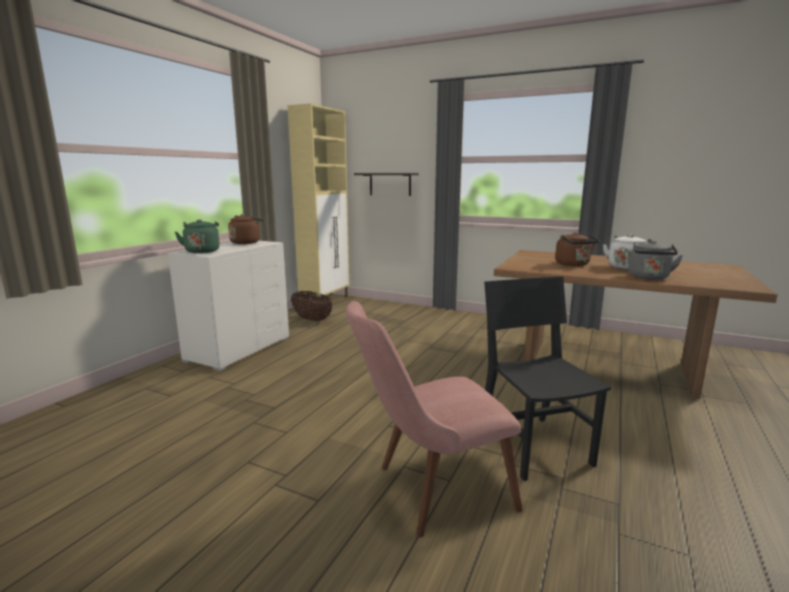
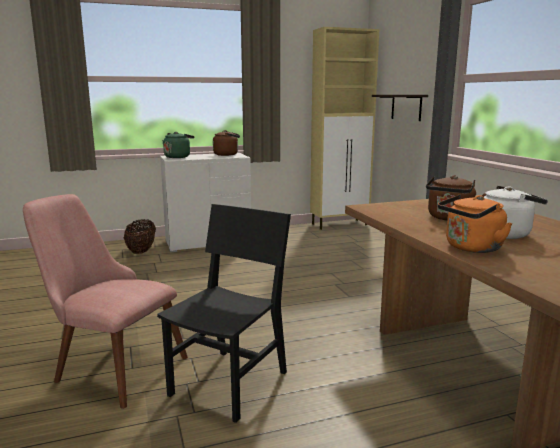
camera: 45 degrees right, 0 degrees up
basket [291,291,332,321] -> basket moved to [124,219,156,254]
grey kettle [628,241,683,280] -> orange kettle [438,194,513,253]

